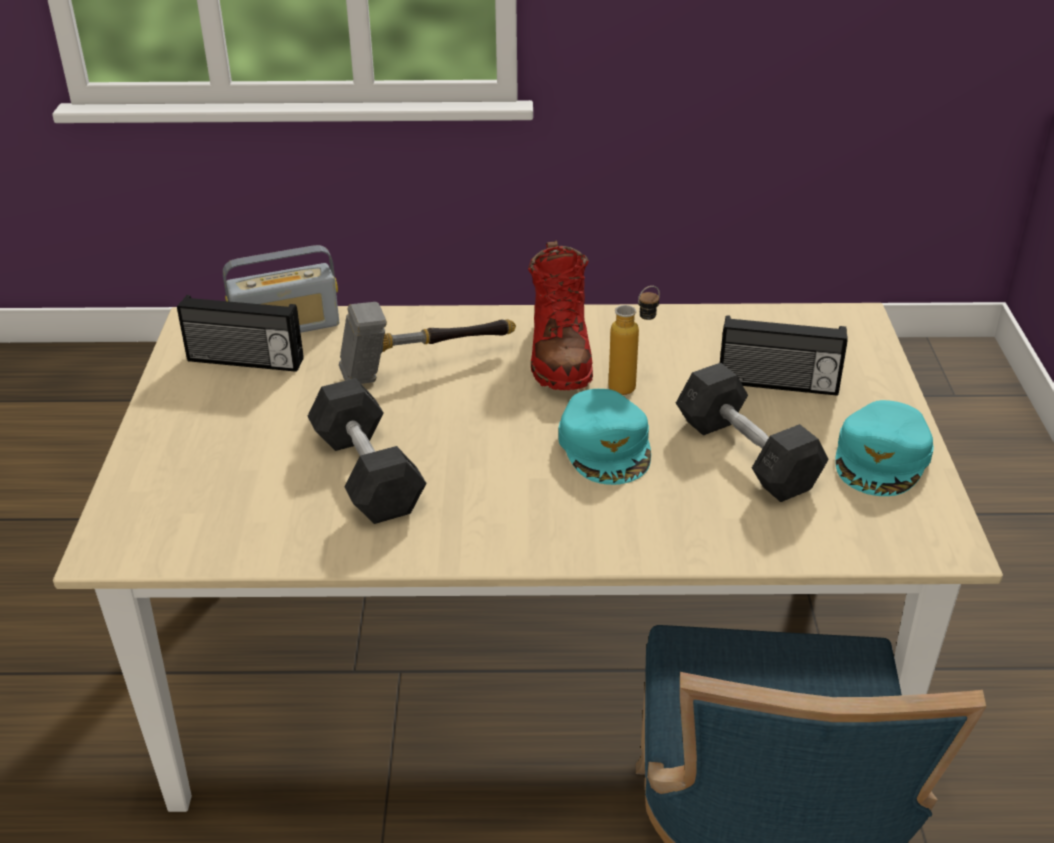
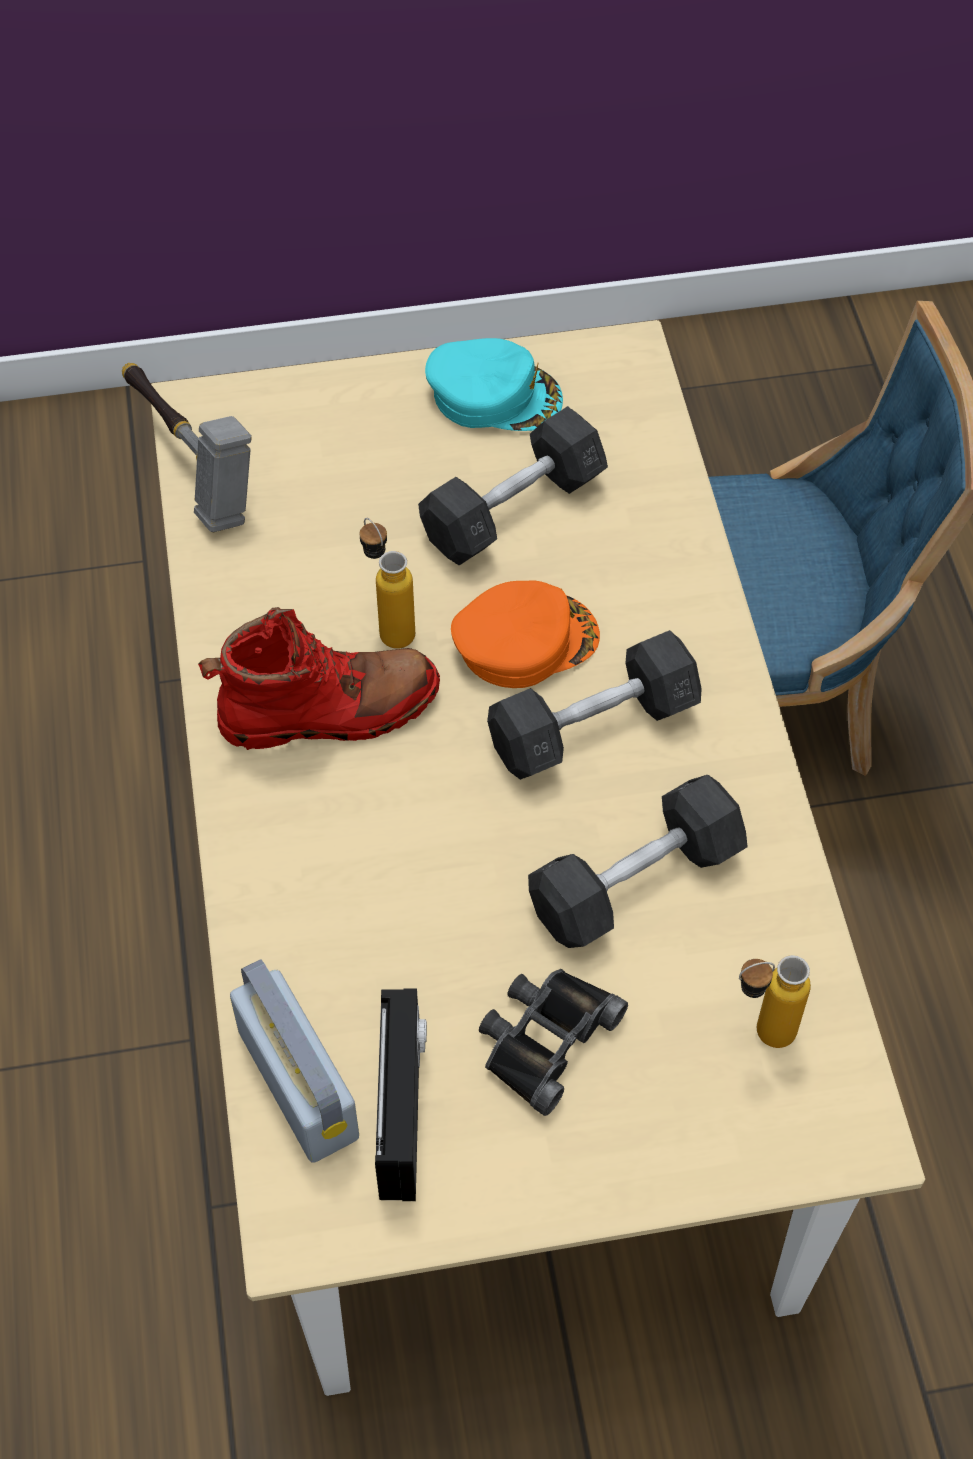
camera: 100 degrees left, 20 degrees up
hammer [339,302,516,384] -> hammer moved to [122,363,252,532]
turquoise cap [558,389,651,485] -> orange cap [451,581,600,688]
radio [720,315,848,396] -> none
none -> black binoculars [479,969,628,1116]
none -> grey dumbbell [487,630,702,780]
none -> bottle [739,955,811,1048]

